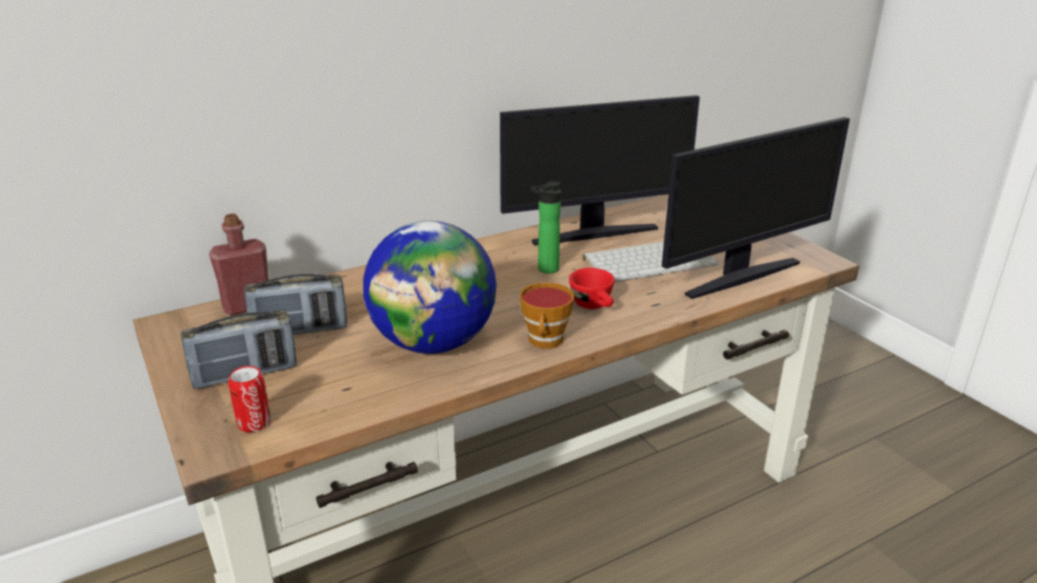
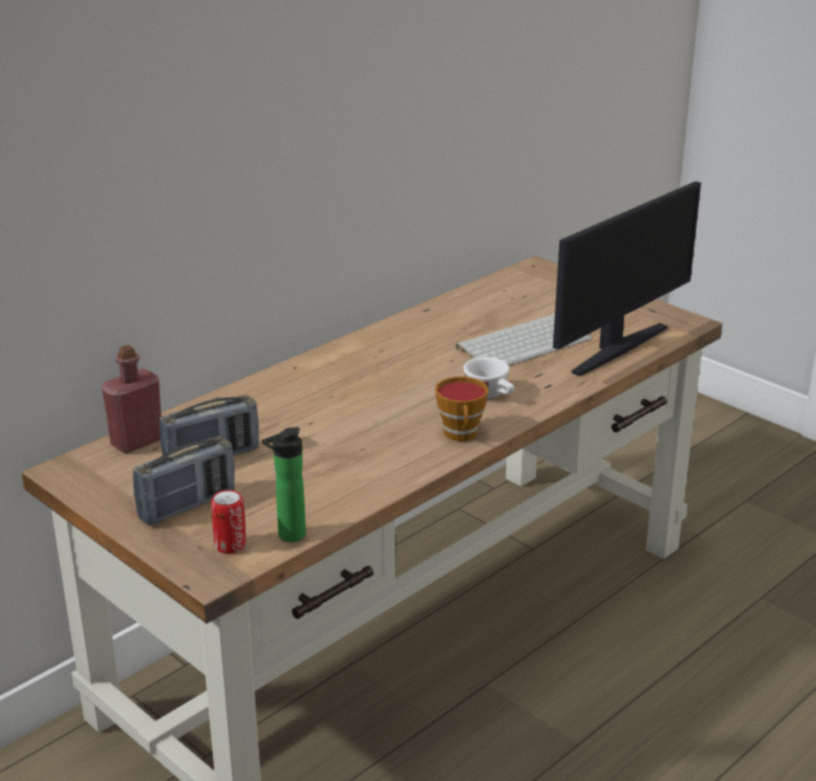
camera: 15 degrees left, 0 degrees up
globe [363,221,497,354] -> none
monitor [500,95,700,246] -> none
bottle [530,182,561,274] -> bottle moved to [262,427,306,542]
red cup [569,268,615,309] -> white cup [463,357,514,399]

